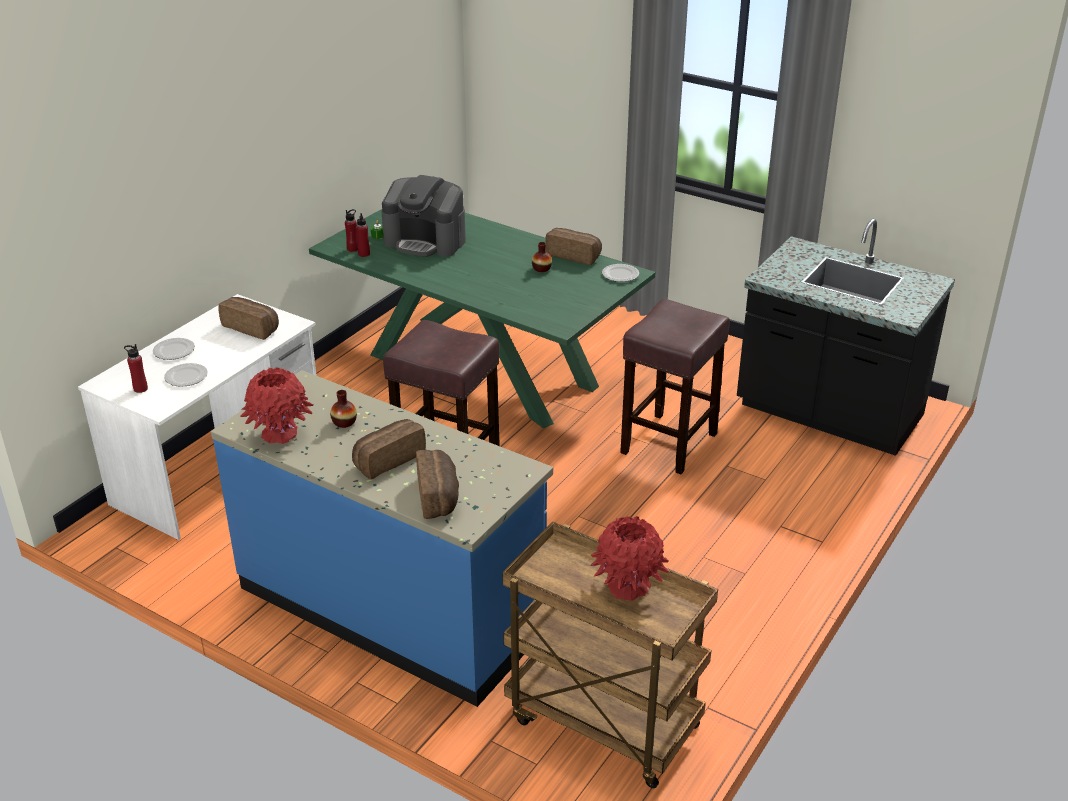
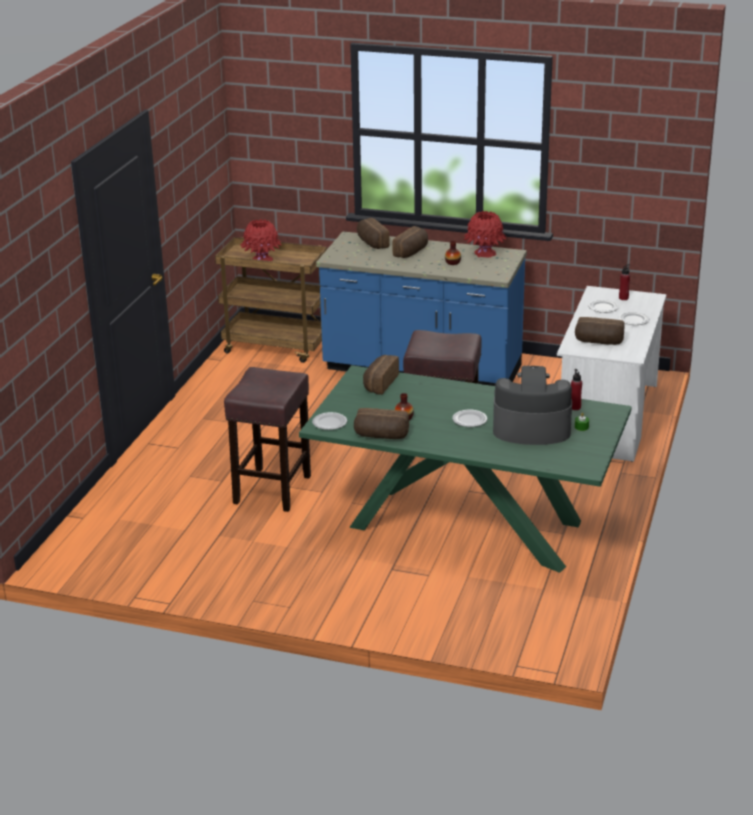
camera: 165 degrees right, 5 degrees down
red bottle [345,209,358,252] -> none
black counter [737,219,955,456] -> none
none -> bread [363,355,399,395]
none -> plate [452,410,487,427]

